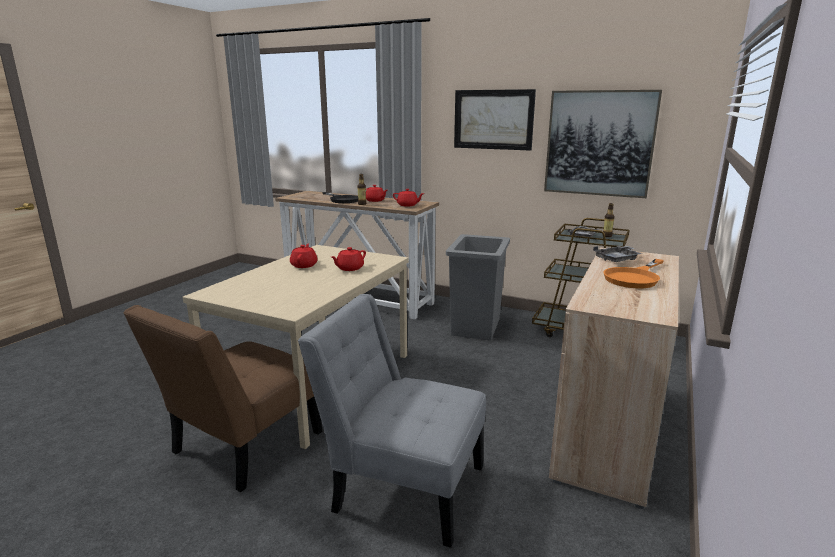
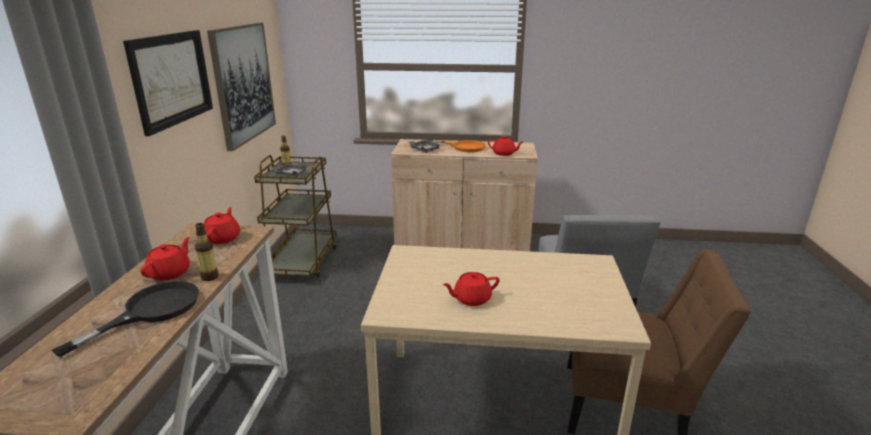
camera: 110 degrees left, 5 degrees up
red teapot [331,247,366,271] -> red teapot moved to [488,136,523,156]
grey trash can [446,234,510,340] -> none

